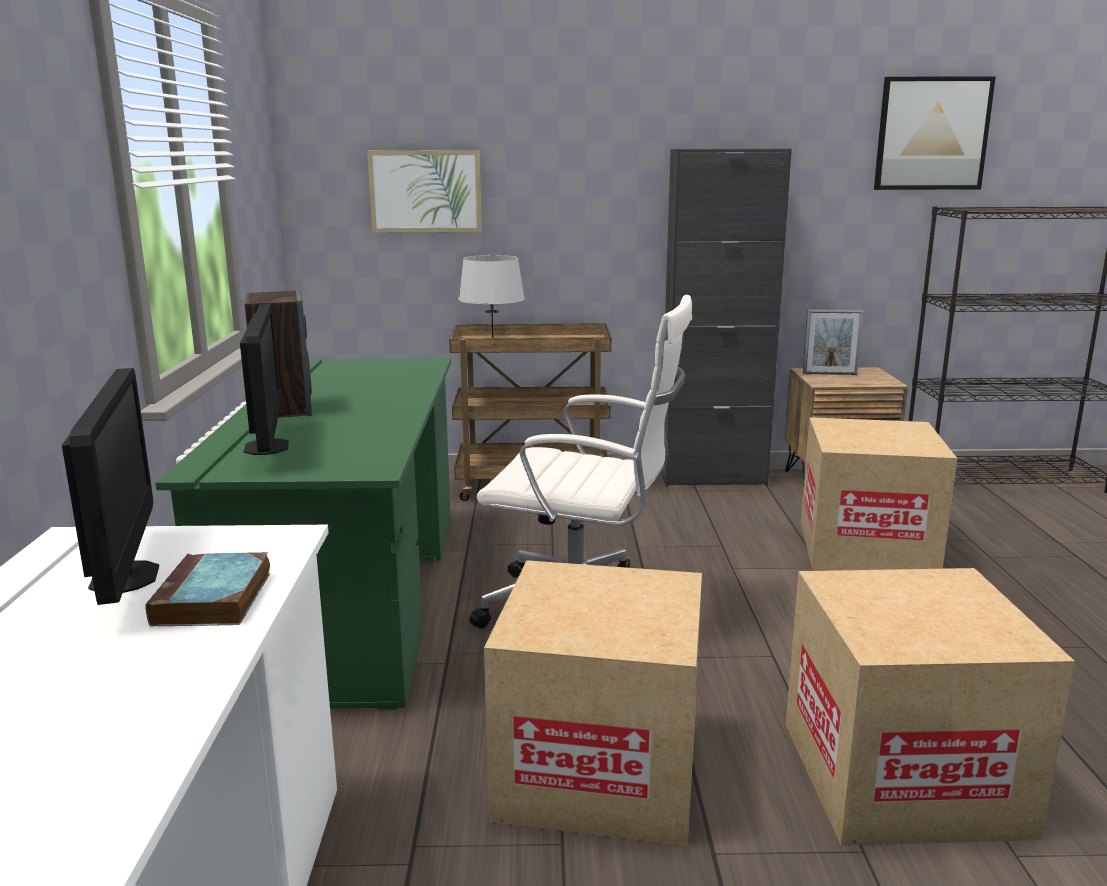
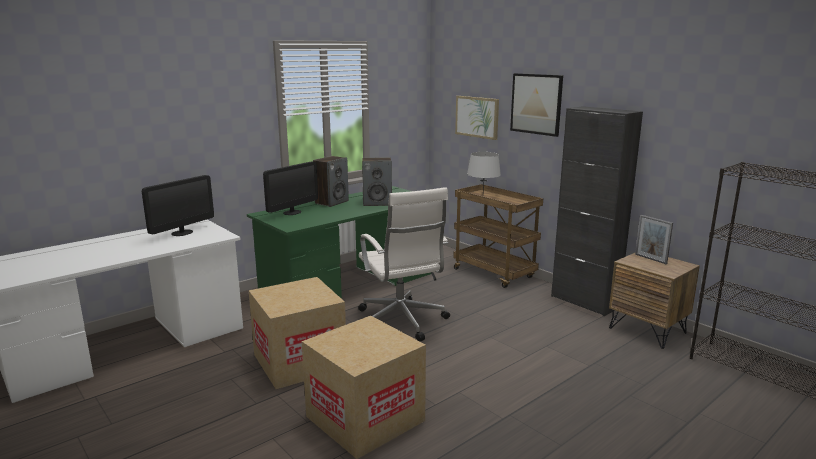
camera: 50 degrees right, 0 degrees up
book [145,552,270,627] -> none
cardboard box [801,417,957,571] -> none
picture [874,76,996,190] -> picture moved to [510,73,563,137]
none -> speaker [362,157,392,206]

